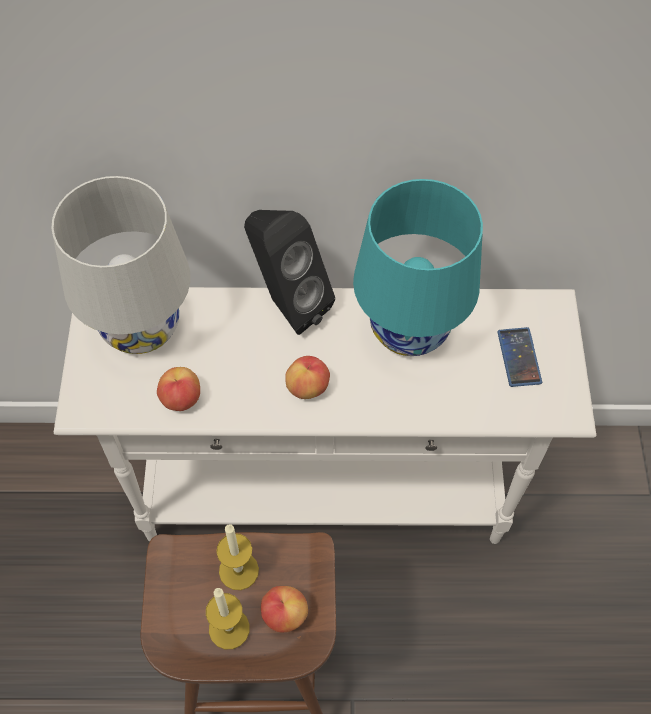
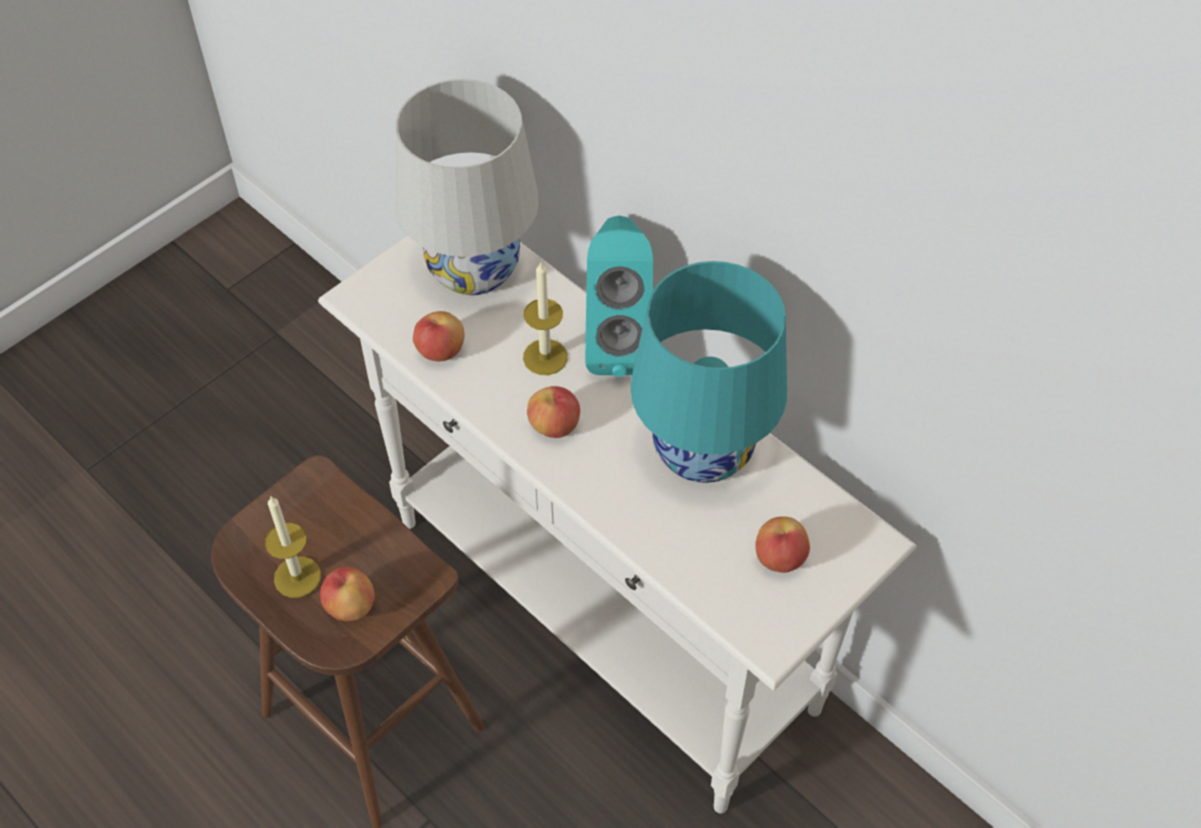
camera: 45 degrees right, 5 degrees down
candle [216,524,259,590] -> candle moved to [523,261,568,375]
black speaker [244,210,335,335] -> turquoise speaker [585,216,653,377]
phone [497,327,542,387] -> apple [755,517,810,573]

